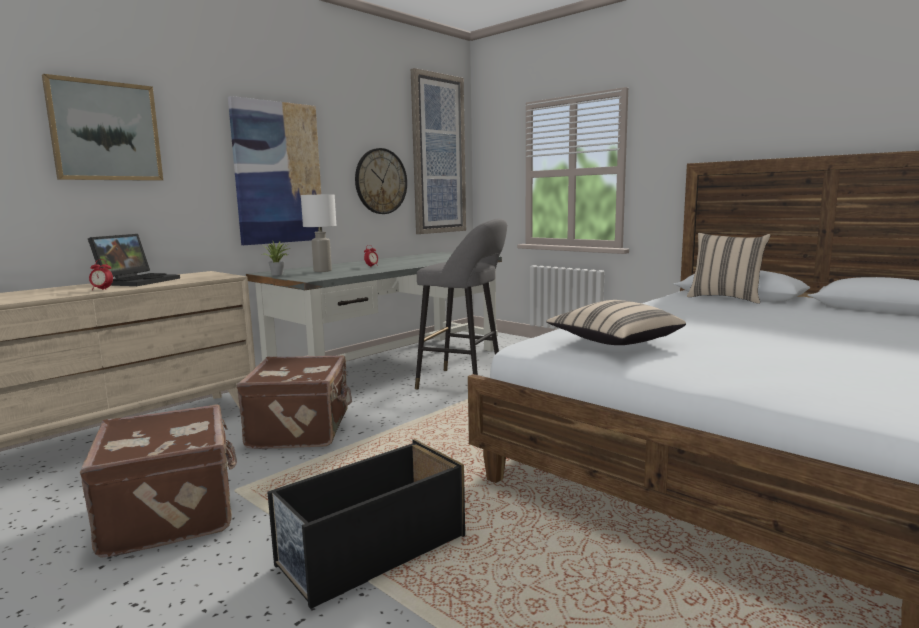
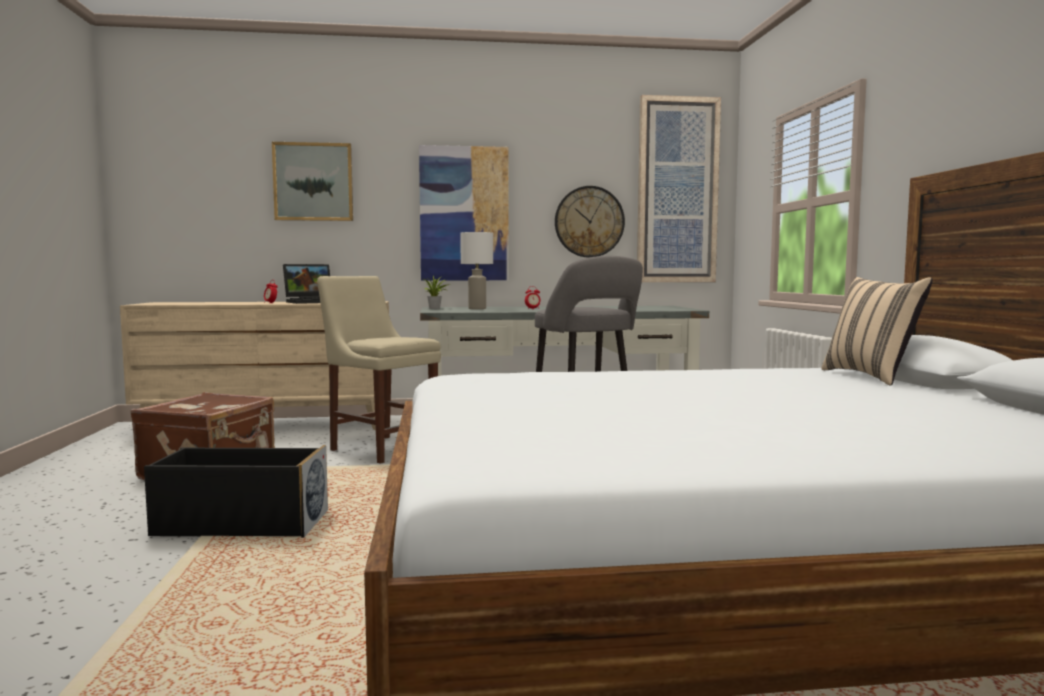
camera: 40 degrees right, 5 degrees down
brown suitcase [237,355,352,449] -> beige chair [317,276,441,464]
beige pillow [546,300,686,345] -> none

